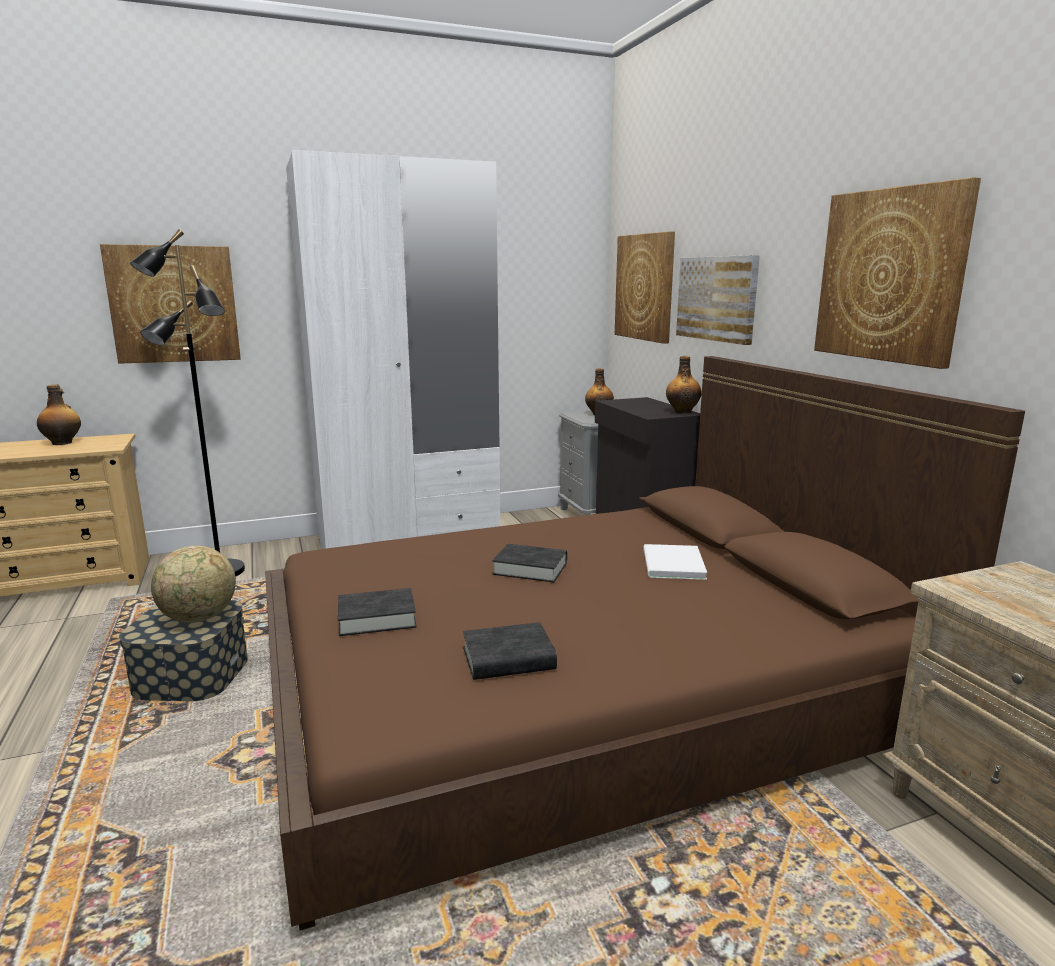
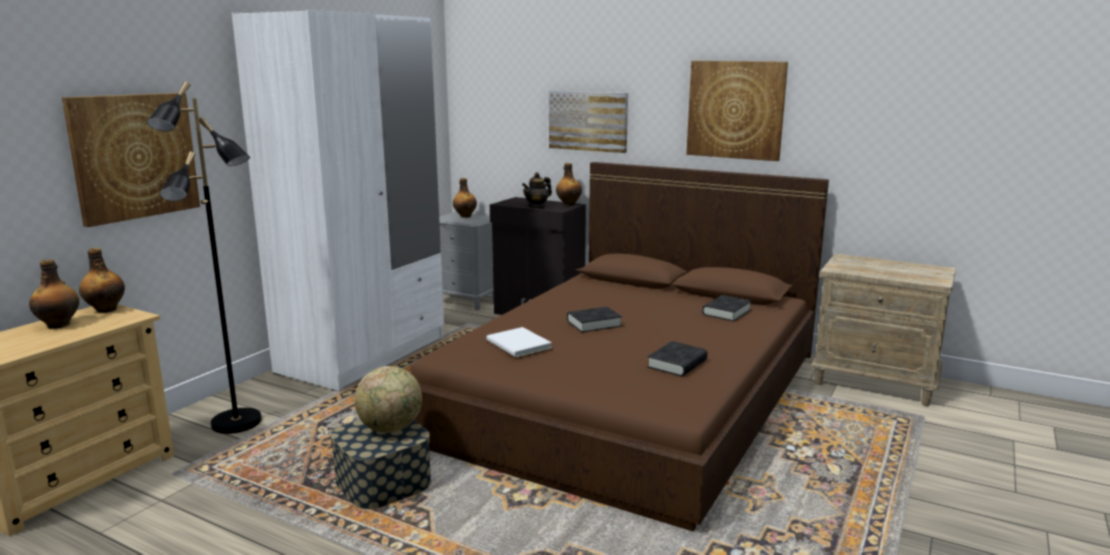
camera: 40 degrees left, 0 degrees up
black book [338,588,417,636] -> black book moved to [702,295,751,321]
picture [615,231,675,344] -> none
white book [643,544,707,580] -> white book moved to [487,327,552,357]
none -> bottle [79,248,125,313]
none -> teapot [522,172,552,209]

